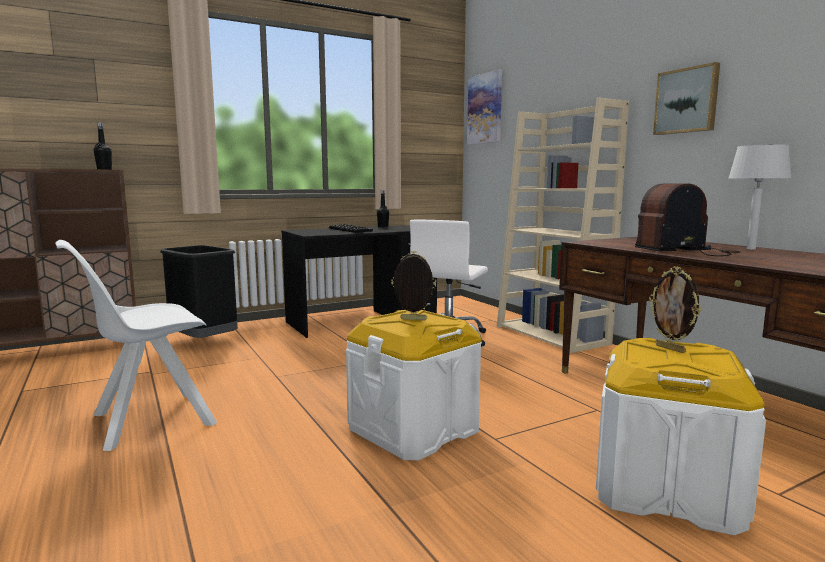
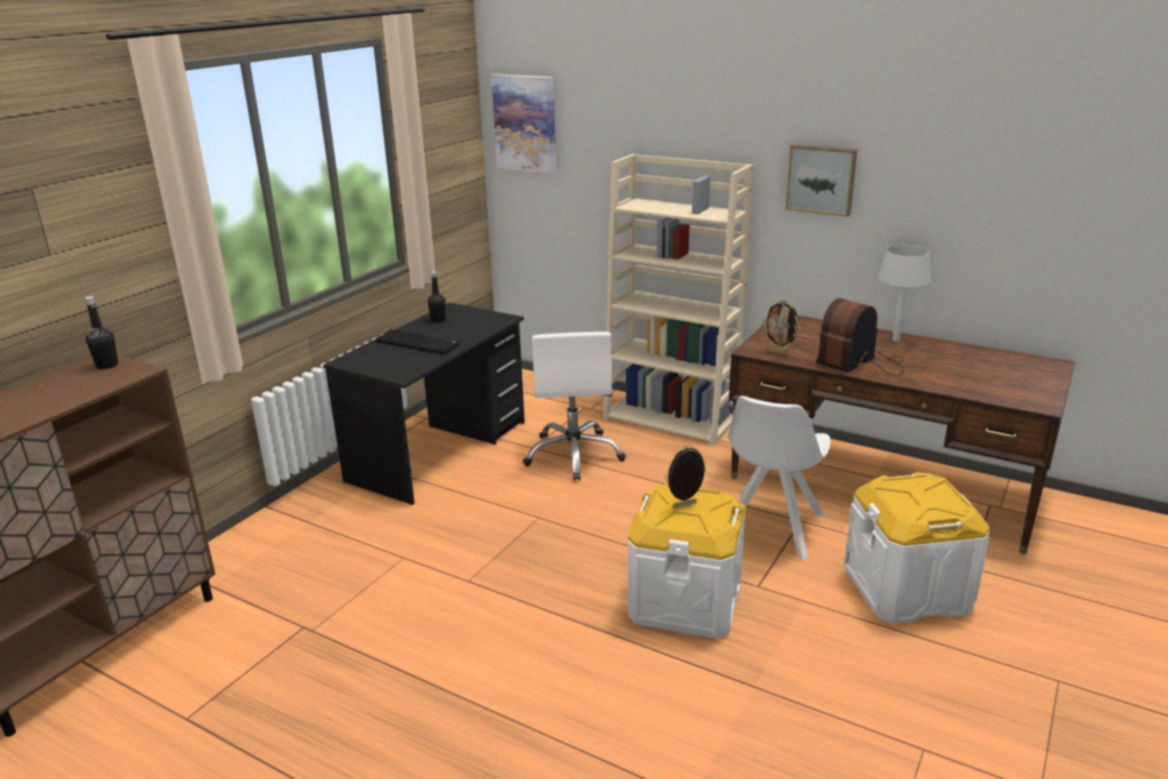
camera: 30 degrees left, 15 degrees up
white chair [55,240,217,451] -> white chair moved to [727,396,830,560]
black trash can [160,245,238,338] -> none
picture frame [649,266,701,353] -> picture frame moved to [763,299,800,355]

